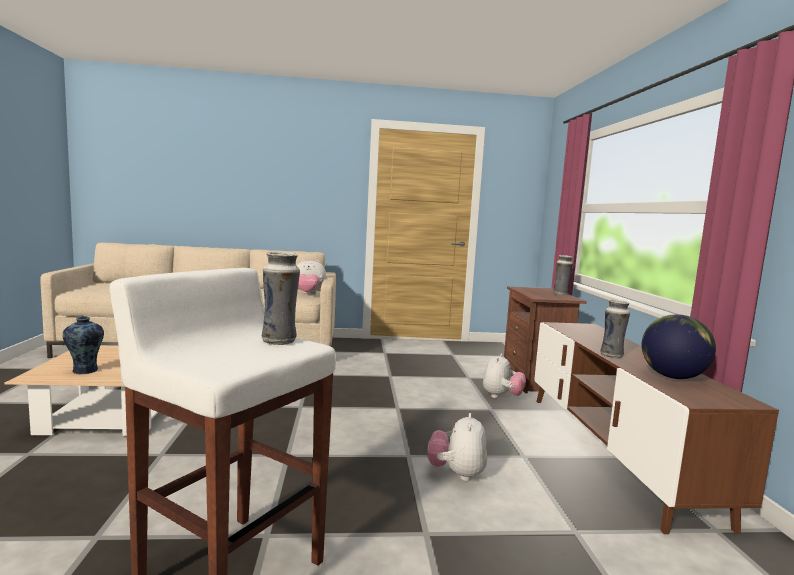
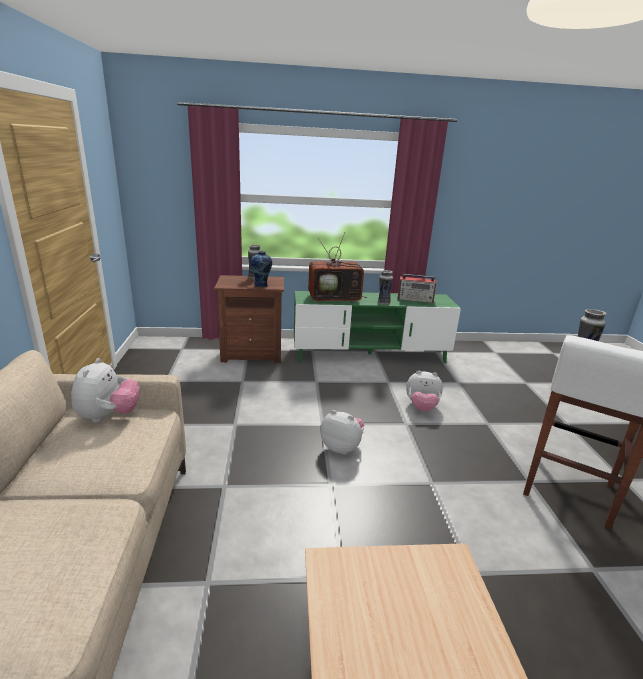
camera: 90 degrees left, 15 degrees up
vase [63,317,104,374] -> vase moved to [251,251,272,287]
plush toy [483,353,526,398] -> plush toy moved to [320,410,364,455]
brown tv stand [534,322,779,534] -> green tv stand [294,291,461,363]
globe [642,314,716,379] -> radio [398,274,437,303]
none -> television [308,232,367,303]

